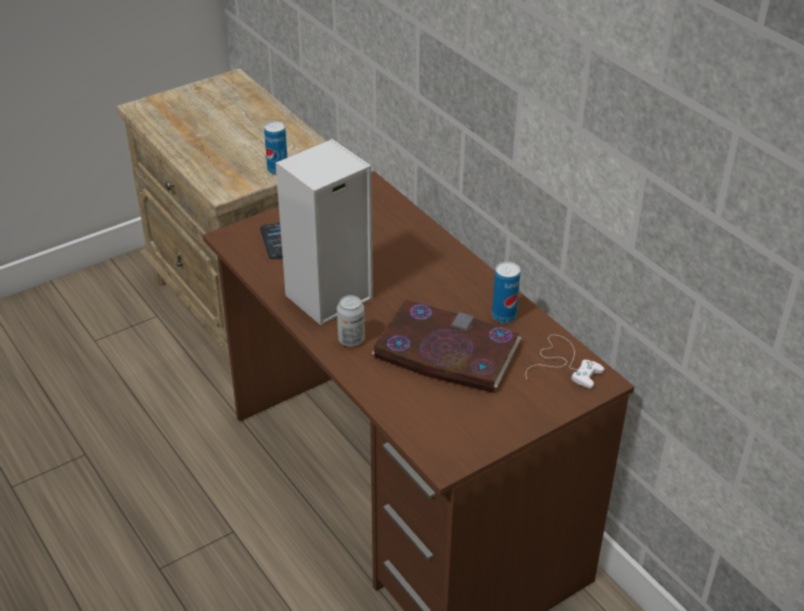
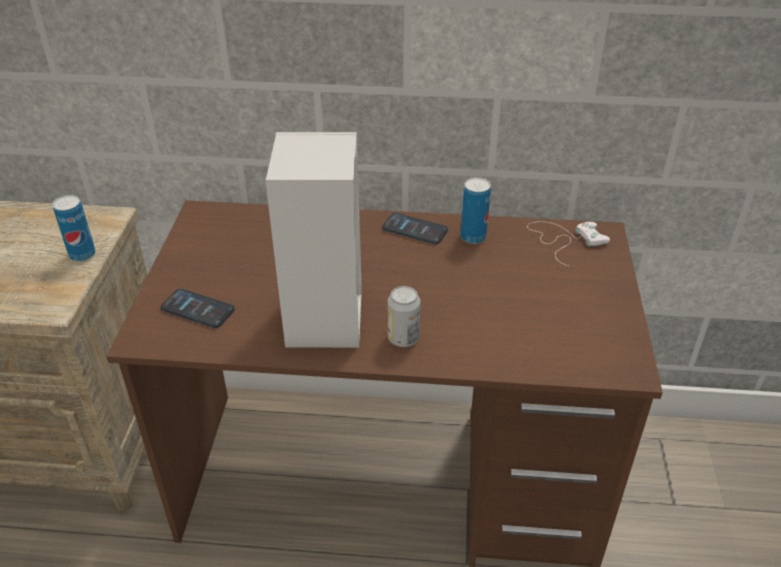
camera: 50 degrees left, 0 degrees up
book [372,299,522,393] -> none
none -> phone [382,213,448,244]

